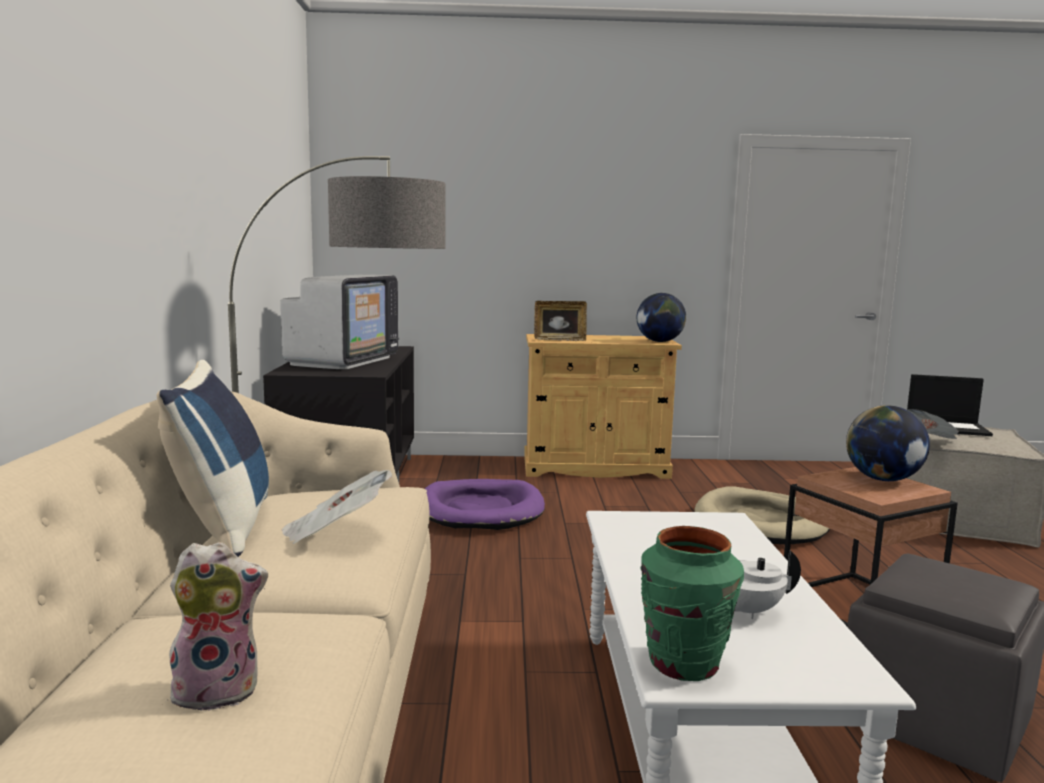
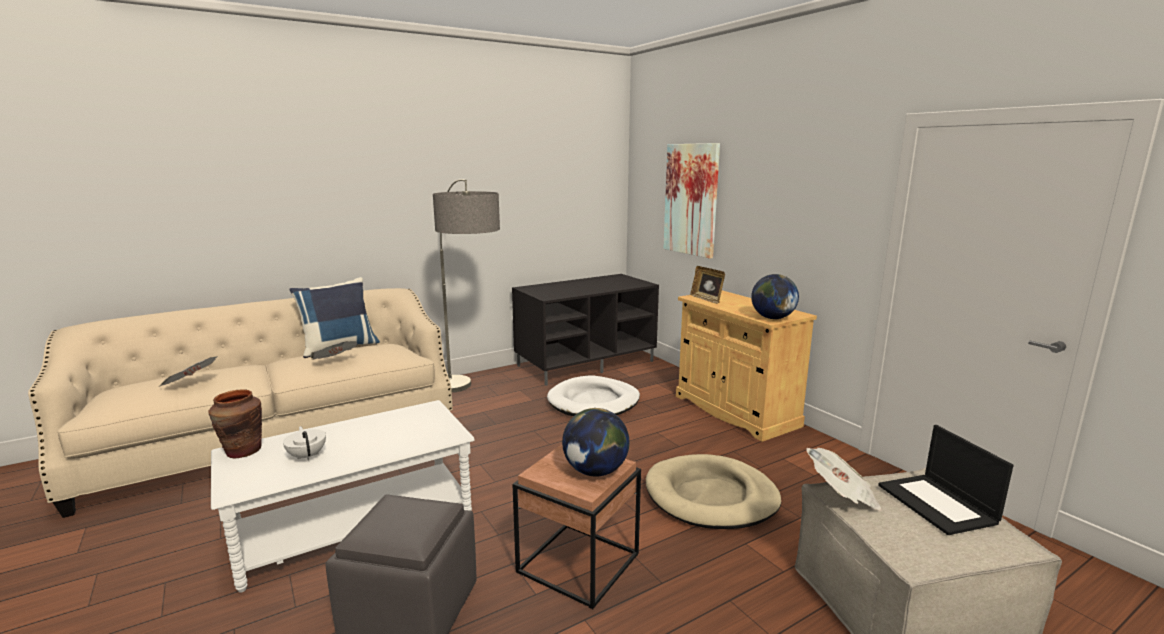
camera: 60 degrees right, 5 degrees up
plush toy [167,542,268,713] -> newspaper [160,356,217,386]
television [280,275,400,369] -> none
purple dog bed [425,479,545,530] -> white dog bed [547,375,640,416]
green vase [641,526,744,681] -> brown vase [209,389,262,458]
none -> picture [663,143,720,259]

